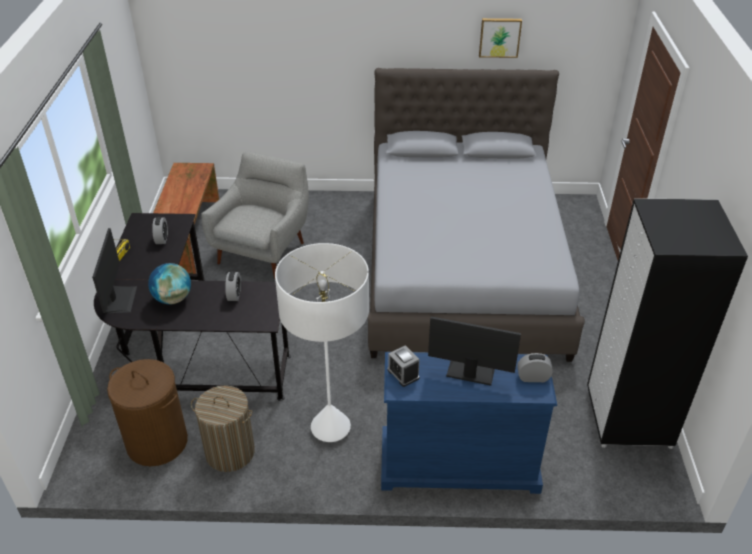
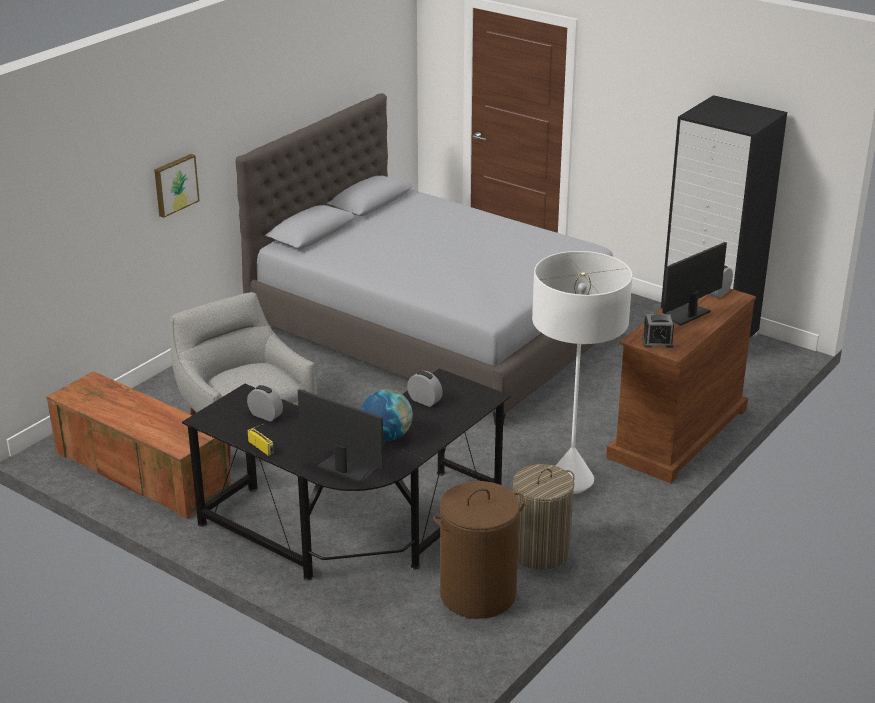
camera: 55 degrees left, 10 degrees down
blue dresser [381,352,557,494] -> brown dresser [606,289,756,483]
picture [479,18,522,58] -> picture moved to [154,154,200,218]

